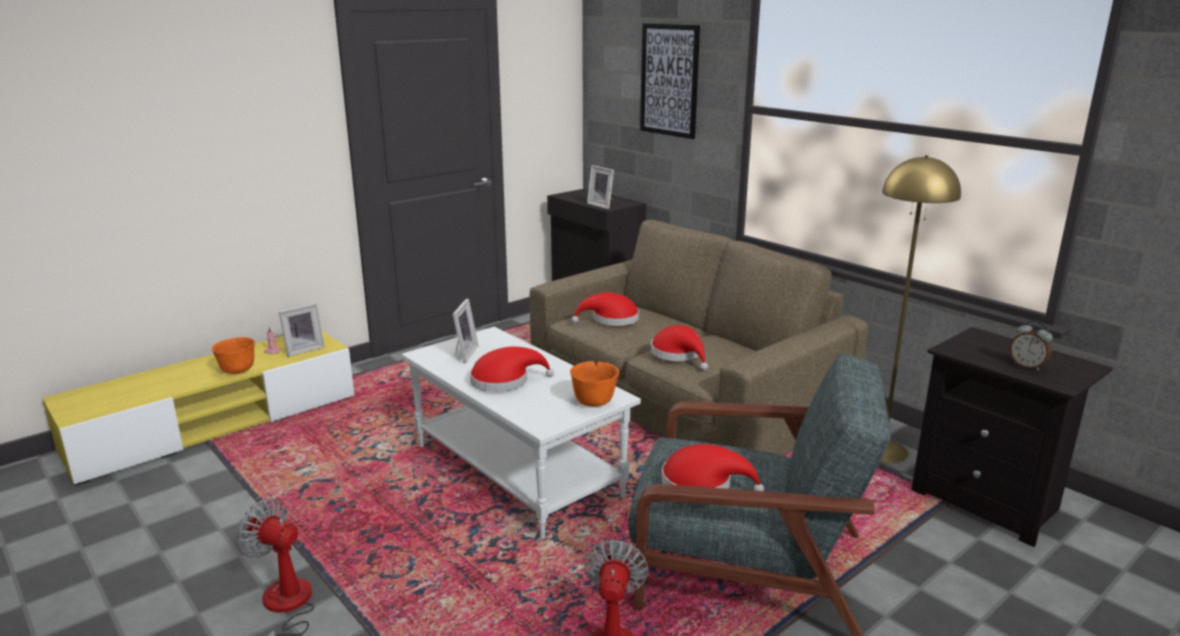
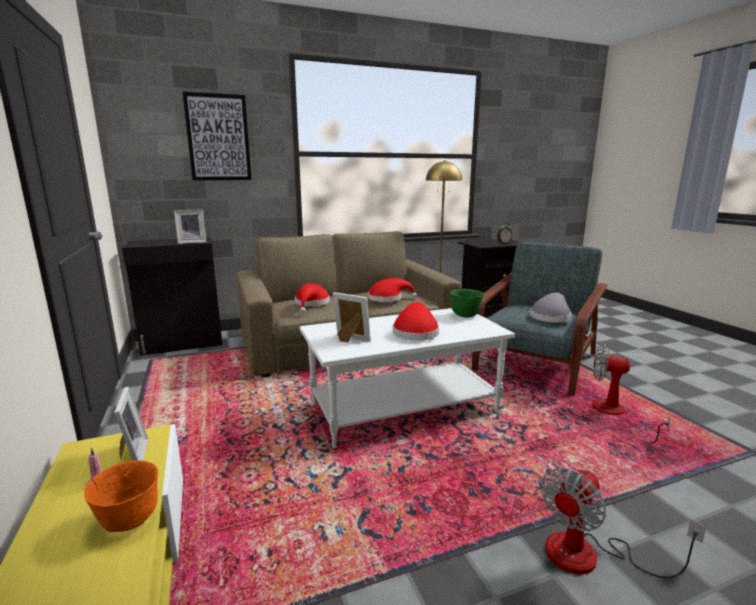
camera: 70 degrees left, 5 degrees down
orange bowl [570,361,619,407] -> green bowl [450,289,483,317]
red hat [661,444,764,491] -> grey hat [530,292,571,323]

